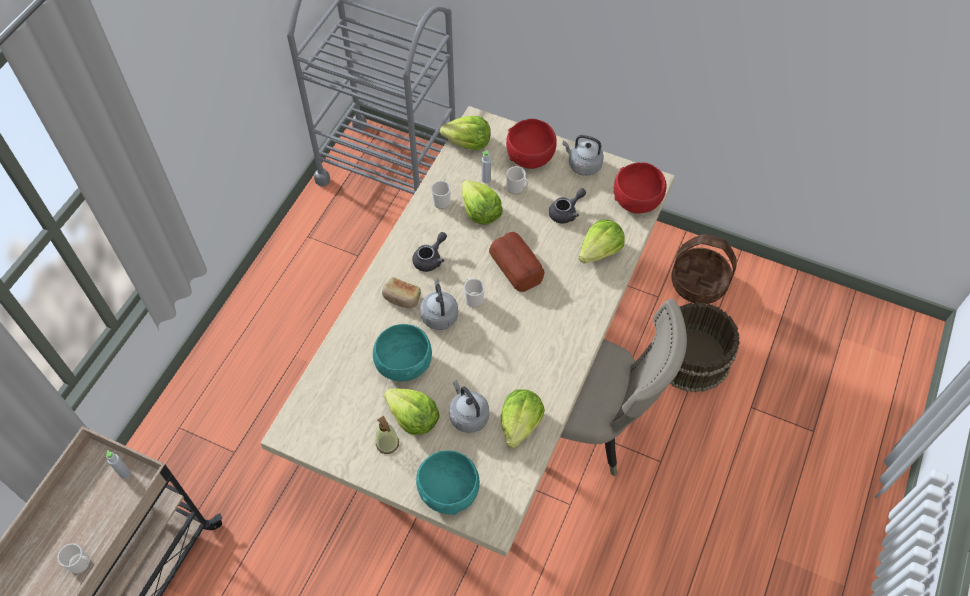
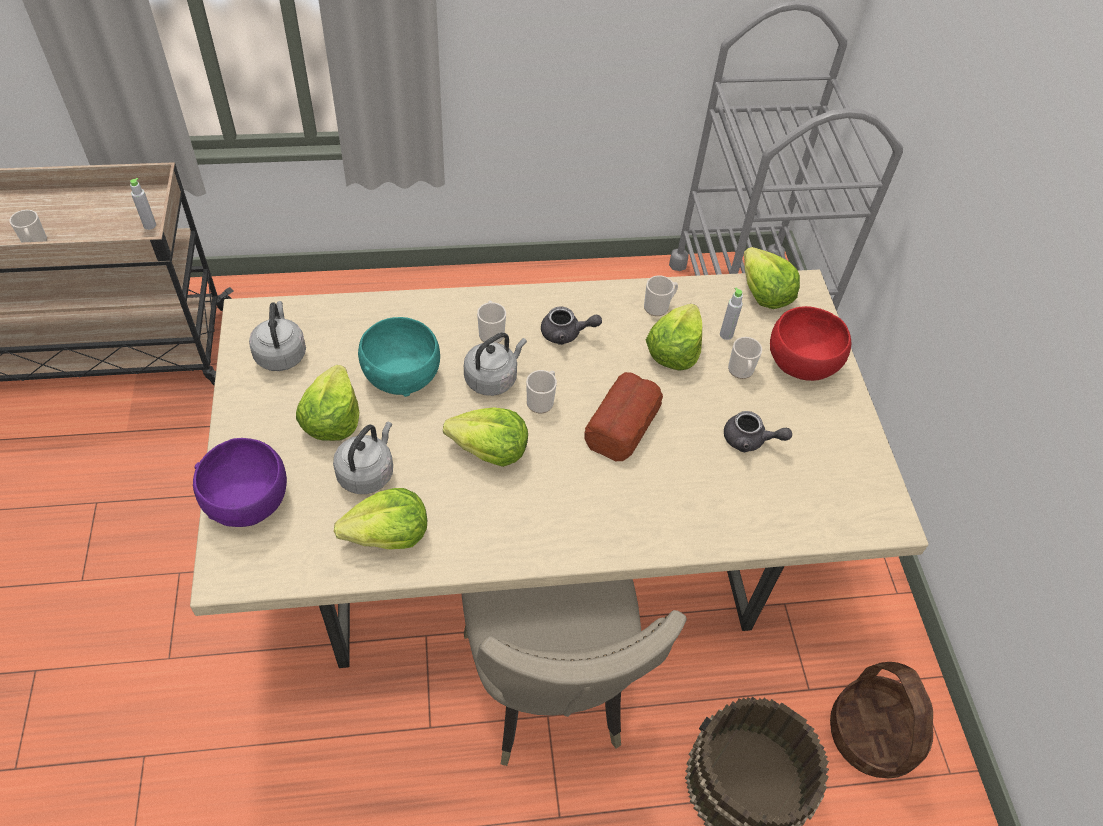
camera: 55 degrees right, 5 degrees down
soap dispenser [376,416,399,454] -> none
bread [382,277,421,308] -> mug [477,301,506,343]
turquoise bowl [416,450,480,515] -> purple bowl [193,438,287,527]
grey kettle [562,135,604,176] -> grey kettle moved to [249,301,306,371]
lettuce [579,219,625,263] -> lettuce moved to [443,407,528,467]
red bowl [614,162,667,214] -> none

